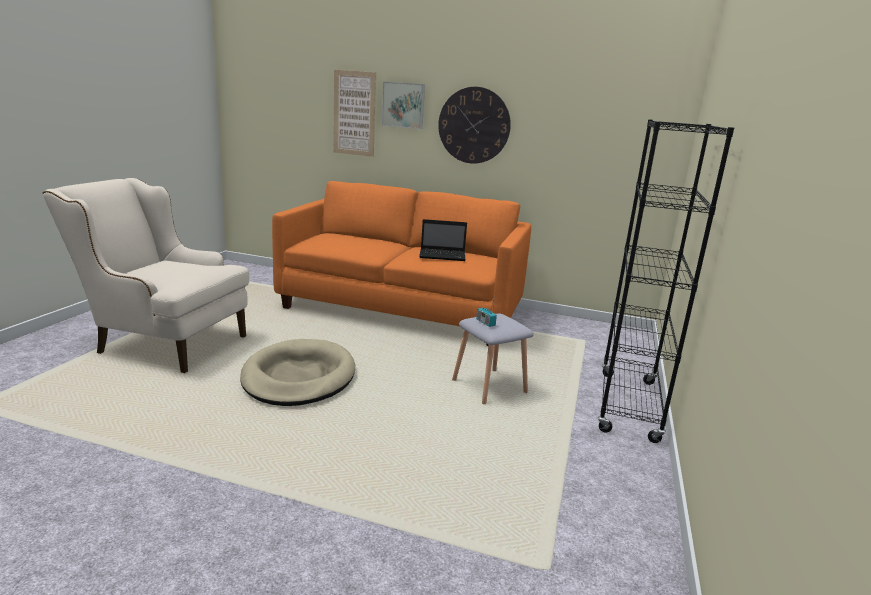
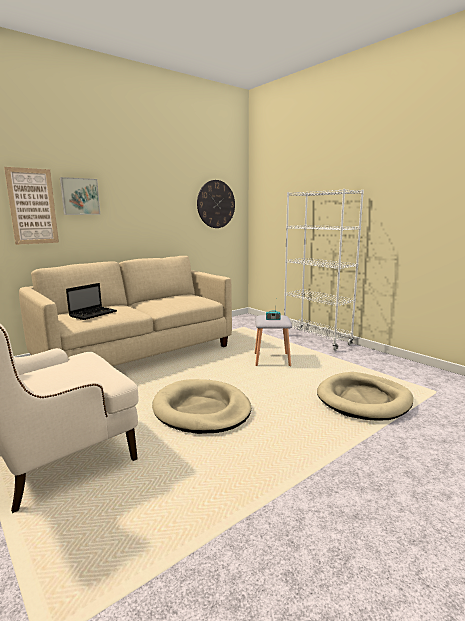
camera: 55 degrees left, 5 degrees down
orange sofa [272,181,531,346] -> beige sofa [19,256,232,366]
laptop [419,219,467,261] -> laptop moved to [66,283,117,320]
wall clock [438,87,511,164] -> wall clock moved to [197,180,235,228]
black bookcase [598,119,734,443] -> white bookcase [284,189,364,351]
none -> beige dog bed [317,372,413,421]

